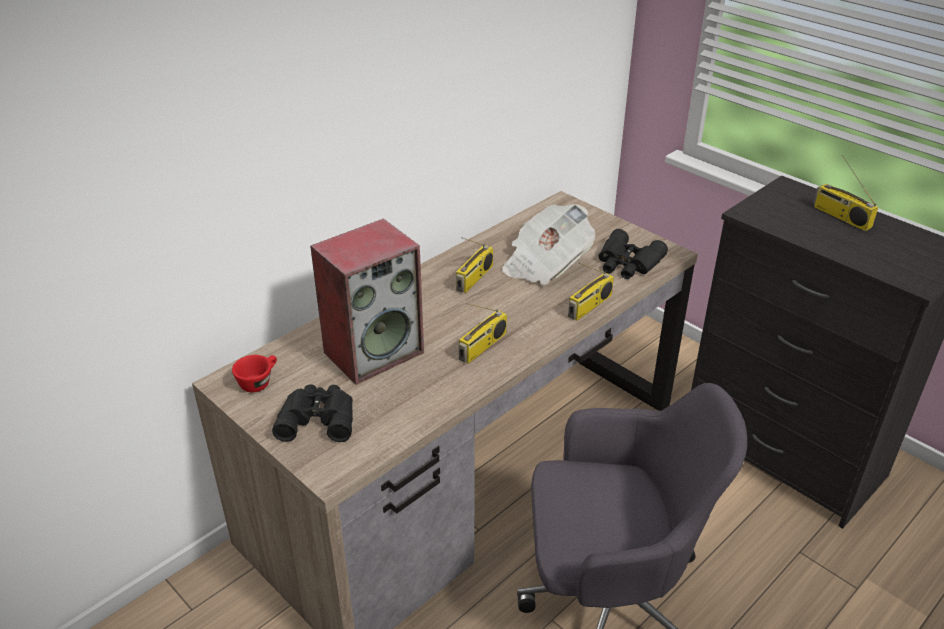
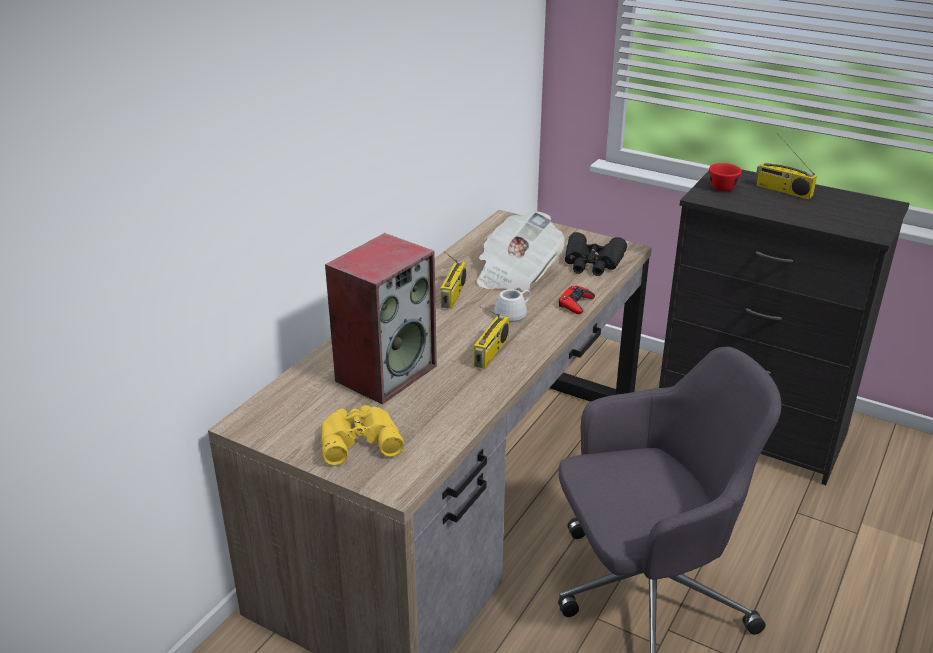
camera: 15 degrees left, 5 degrees down
red cup [232,355,277,393] -> red cup moved to [709,163,742,191]
black binoculars [272,385,353,442] -> yellow binoculars [321,405,404,466]
radio [568,263,614,321] -> red game controller [559,285,595,314]
none -> white mug [494,289,530,322]

